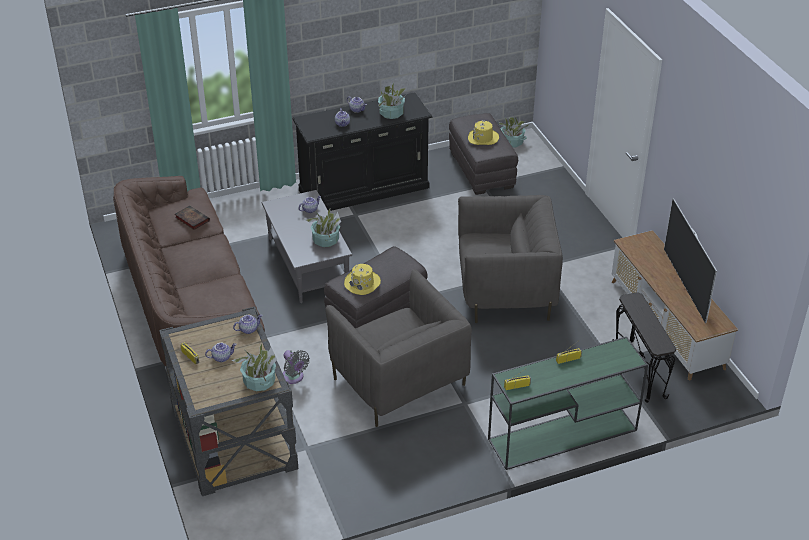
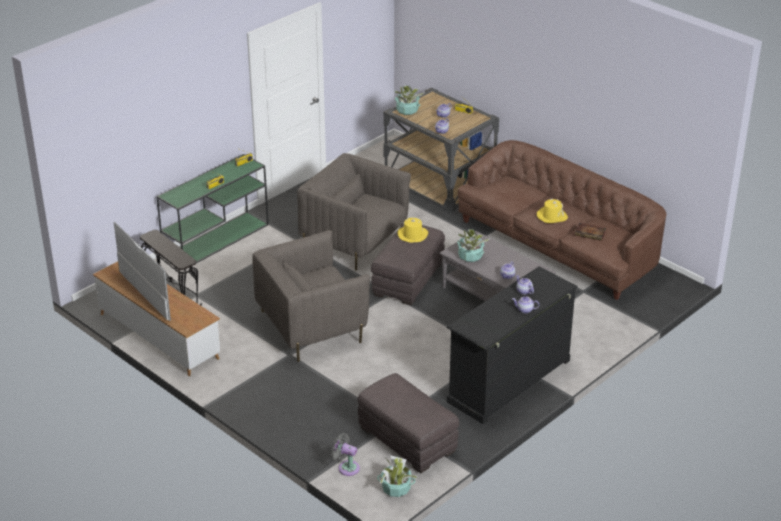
camera: 155 degrees right, 5 degrees down
grey fan [283,350,310,384] -> grey fan moved to [331,433,360,476]
potted plant [378,83,406,119] -> none
yellow hat [468,120,499,145] -> yellow hat moved to [537,199,568,223]

